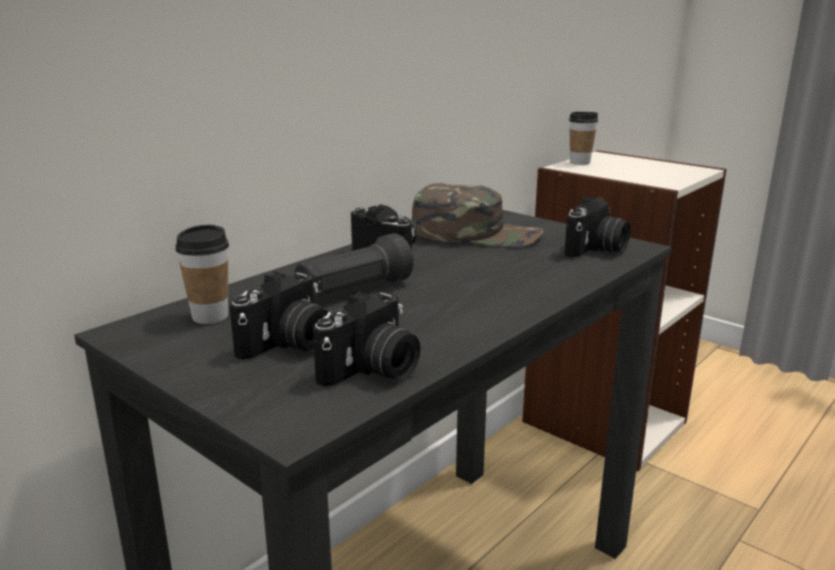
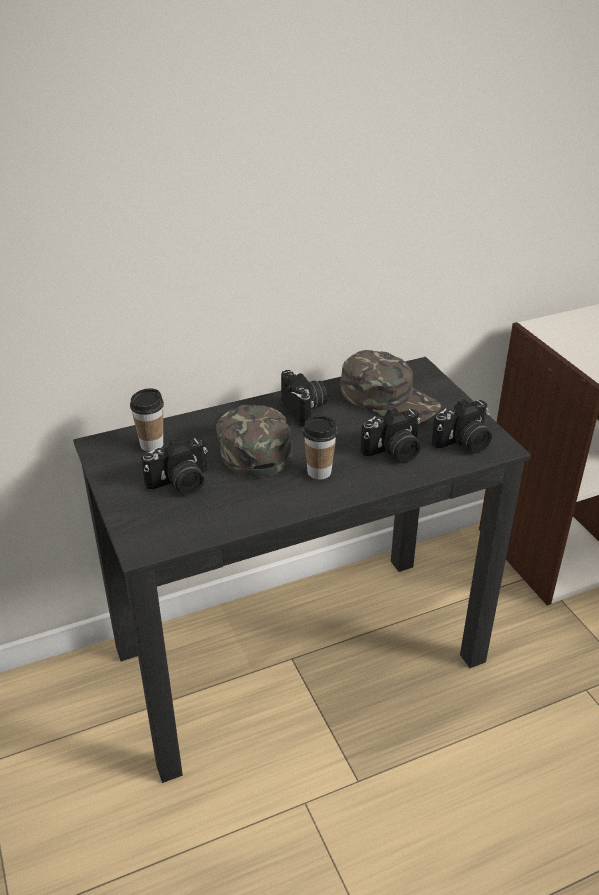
camera: 25 degrees right, 15 degrees up
black flashlight [295,233,414,298] -> green cap [216,405,292,477]
camera [313,292,420,387] -> camera moved to [360,408,421,462]
cup [569,112,598,165] -> cup moved to [303,415,338,480]

